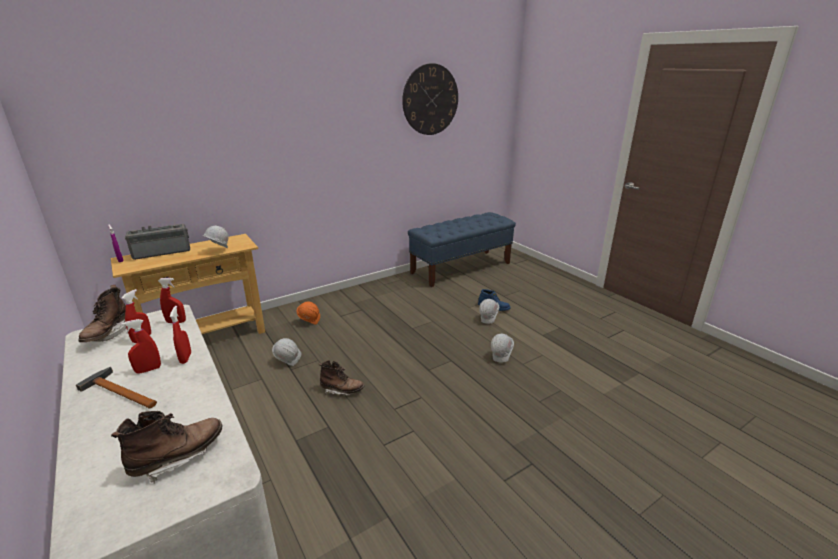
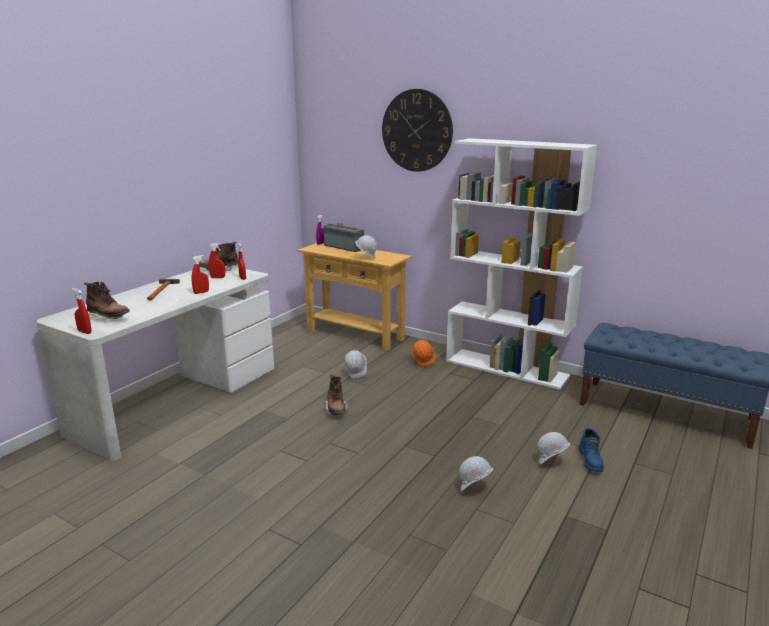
camera: 65 degrees right, 5 degrees down
red spray bottle [122,319,161,373] -> red spray bottle moved to [72,288,91,334]
wall clock [402,63,458,135] -> wall clock moved to [382,89,453,172]
none -> white bookcase [446,138,597,390]

